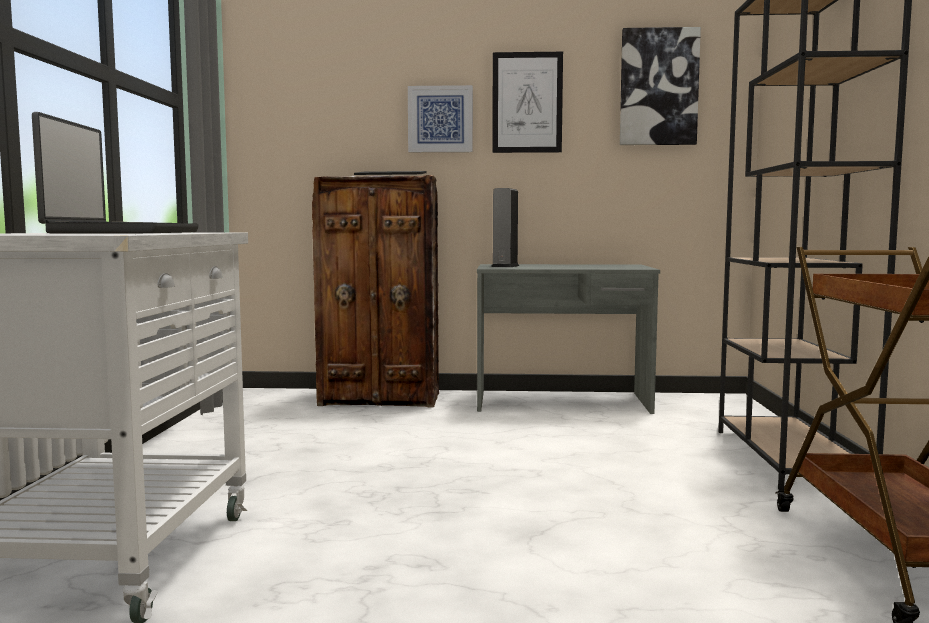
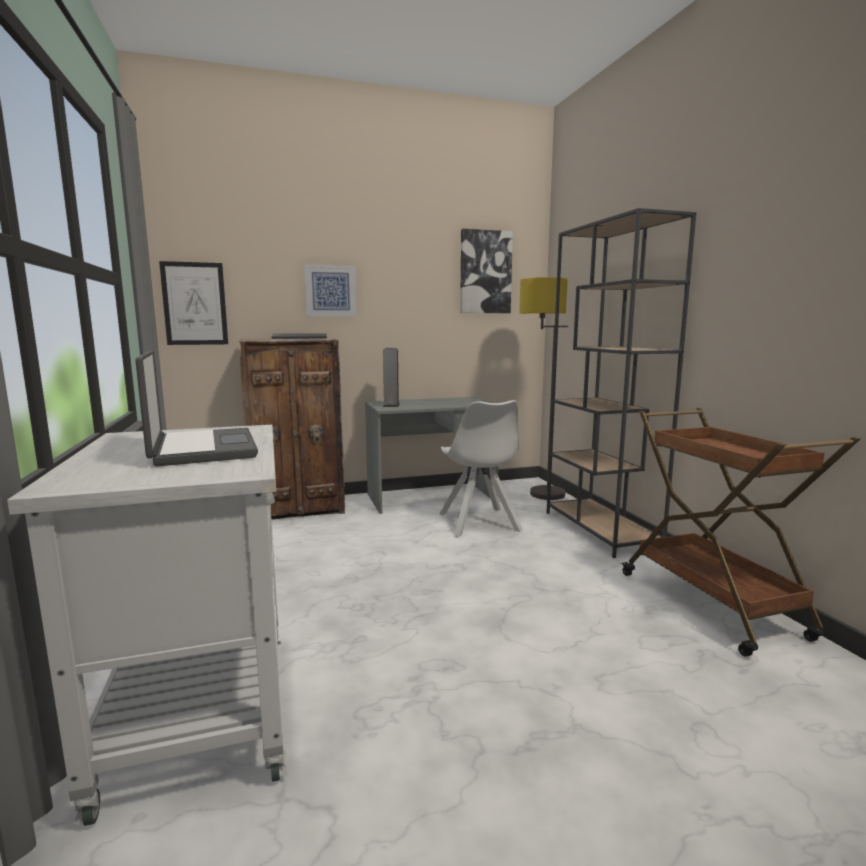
camera: 20 degrees left, 5 degrees up
picture [492,52,563,153] -> picture moved to [159,261,228,345]
none -> white chair [439,400,523,537]
none -> yellow floor lamp [519,277,568,500]

